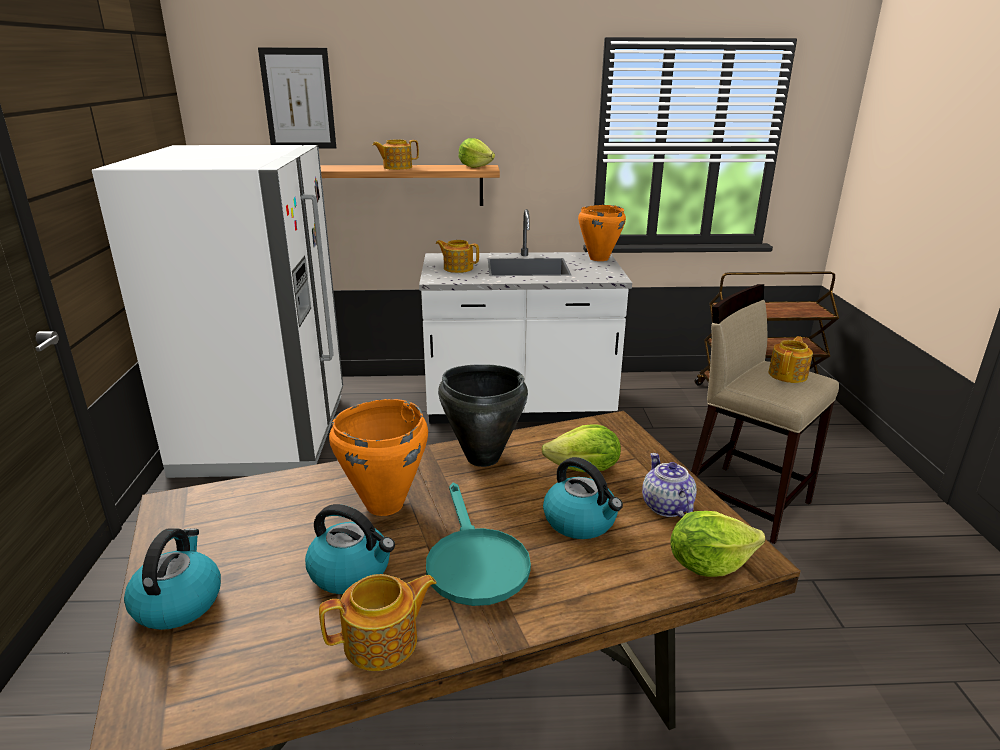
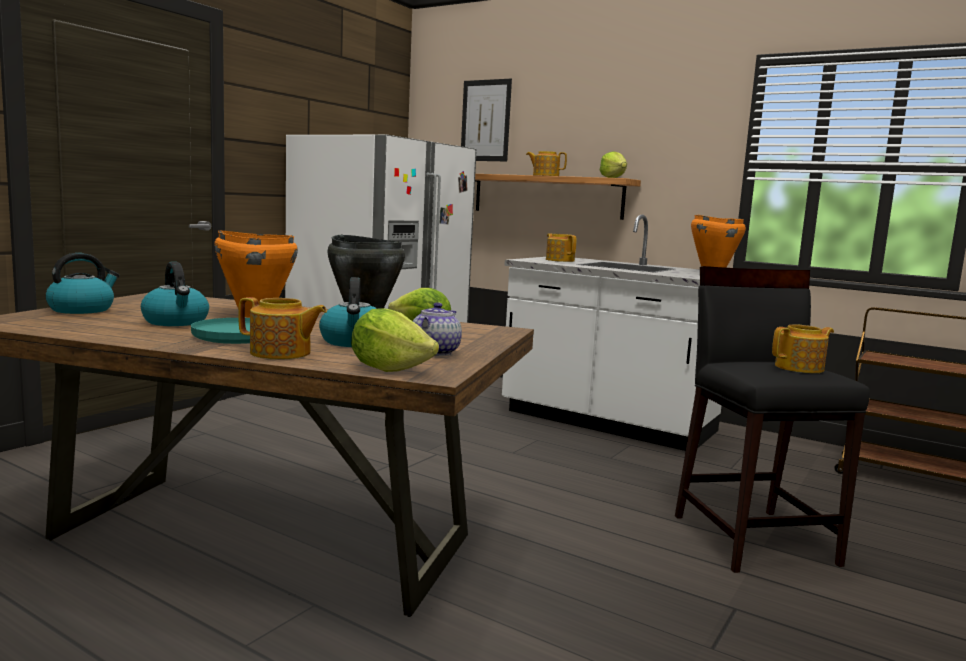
camera: 35 degrees right, 15 degrees down
teapot [319,574,436,671] -> teapot moved to [238,297,327,359]
beige stool [691,284,839,544] -> black stool [675,266,870,573]

